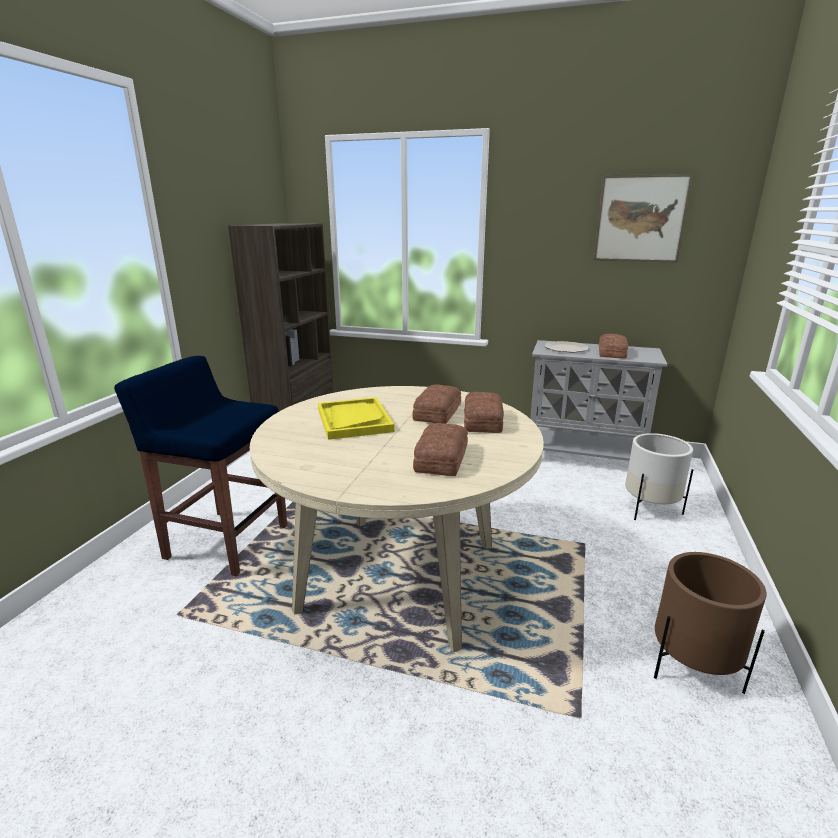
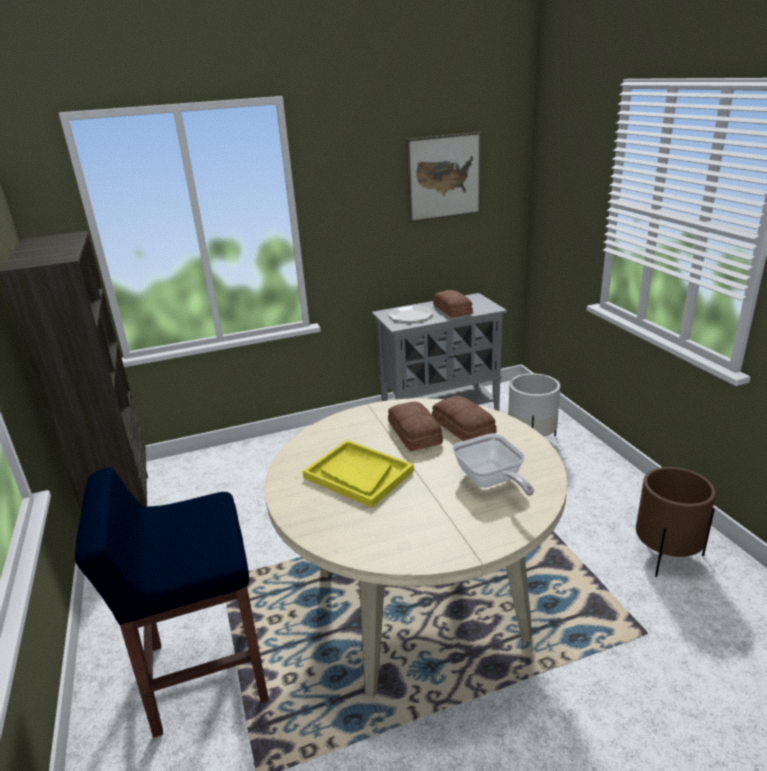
camera: 35 degrees left, 5 degrees up
bread [413,423,468,476] -> frying pan [452,433,534,496]

